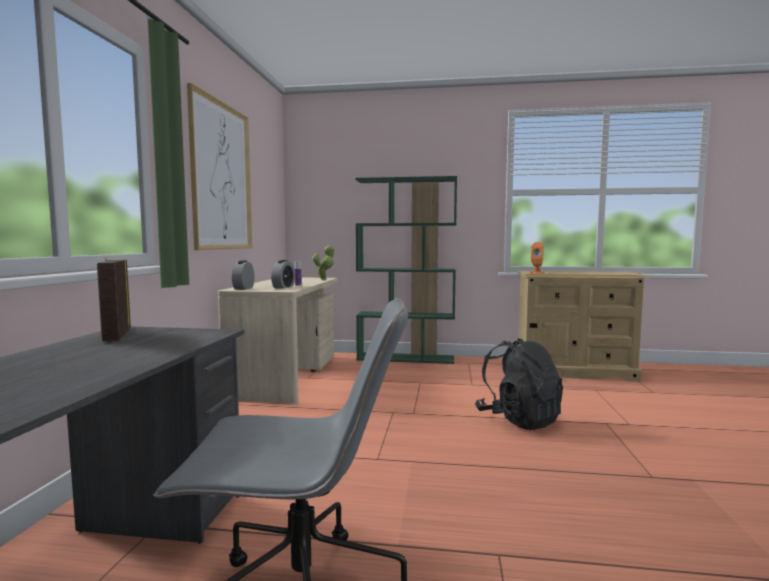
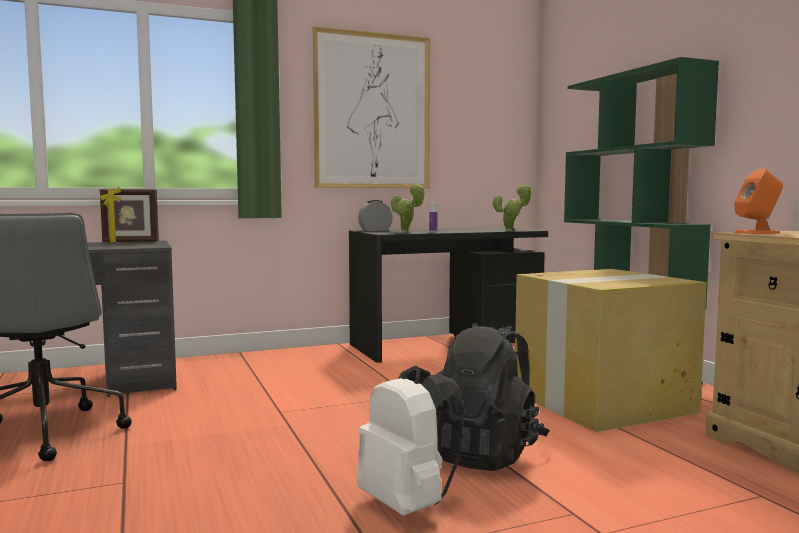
camera: 60 degrees right, 0 degrees up
picture frame [97,258,131,342] -> picture frame turned 135 degrees counterclockwise [100,187,159,243]
beige desk [218,277,337,404] -> black desk [349,227,548,363]
alarm clock [271,260,295,289] -> potted plant [391,183,425,232]
none -> white backpack [357,366,465,516]
none -> cardboard box [515,269,707,432]

